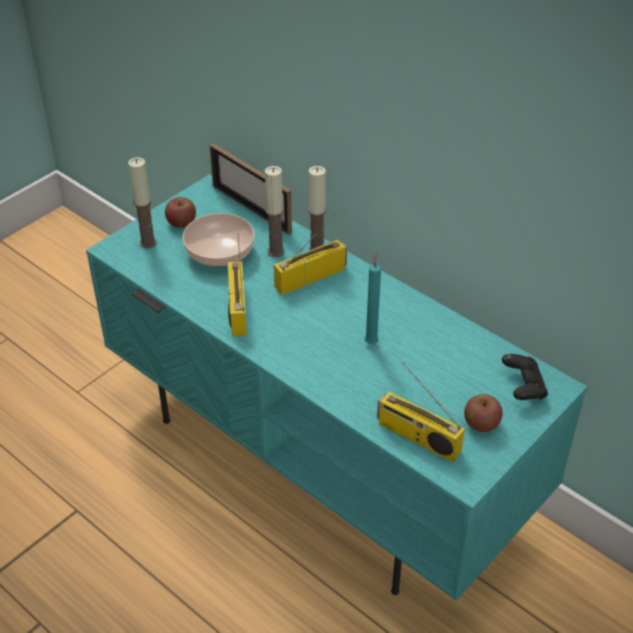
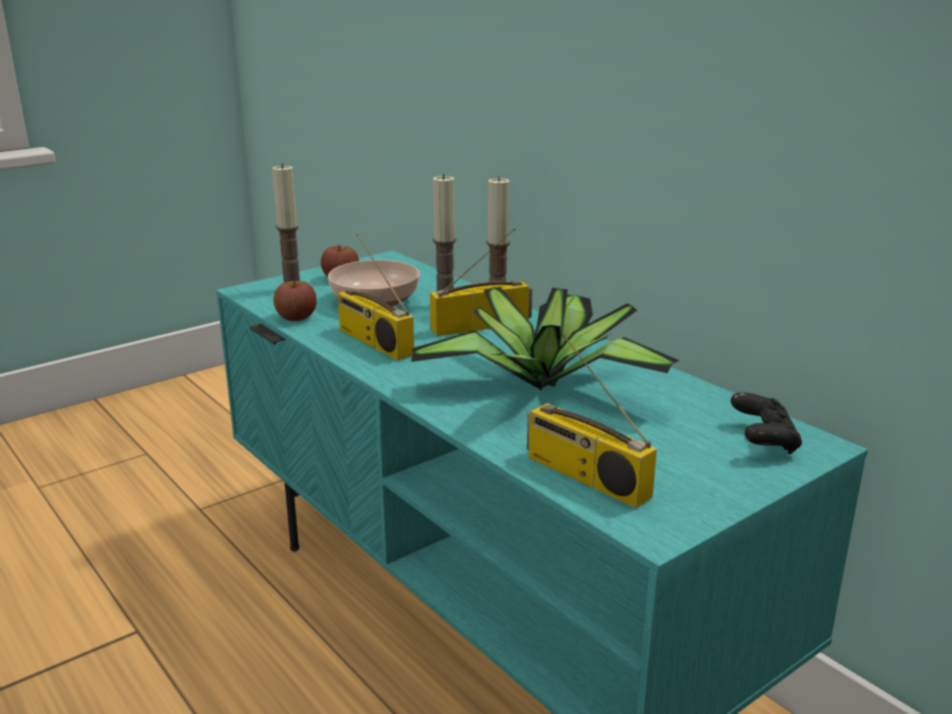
camera: 10 degrees right, 20 degrees down
picture frame [209,143,292,235] -> none
radio [228,233,247,336] -> radio turned 45 degrees counterclockwise [338,234,414,360]
turquoise candle [365,251,381,344] -> potted plant [411,287,680,390]
apple [464,394,503,432] -> apple moved to [273,280,317,321]

